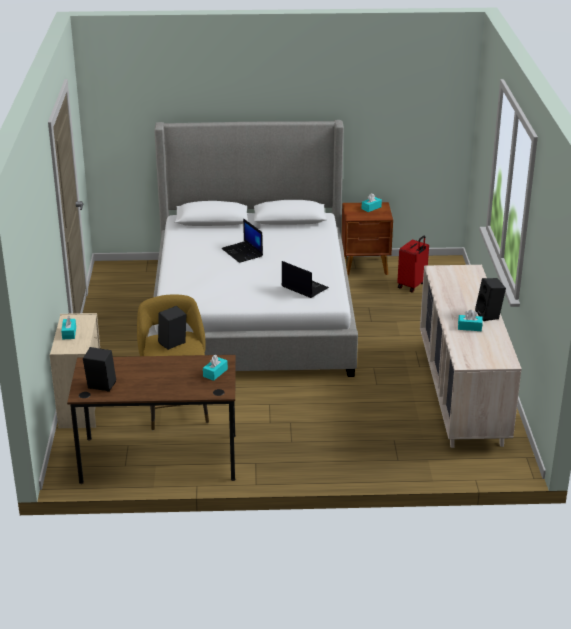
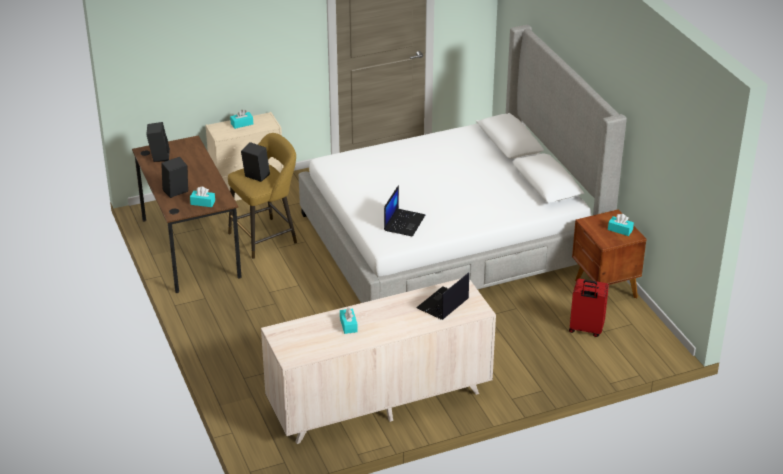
camera: 70 degrees right, 5 degrees up
laptop [221,218,263,263] -> laptop moved to [416,273,469,320]
black speaker [475,278,506,321] -> black speaker moved to [161,157,188,198]

